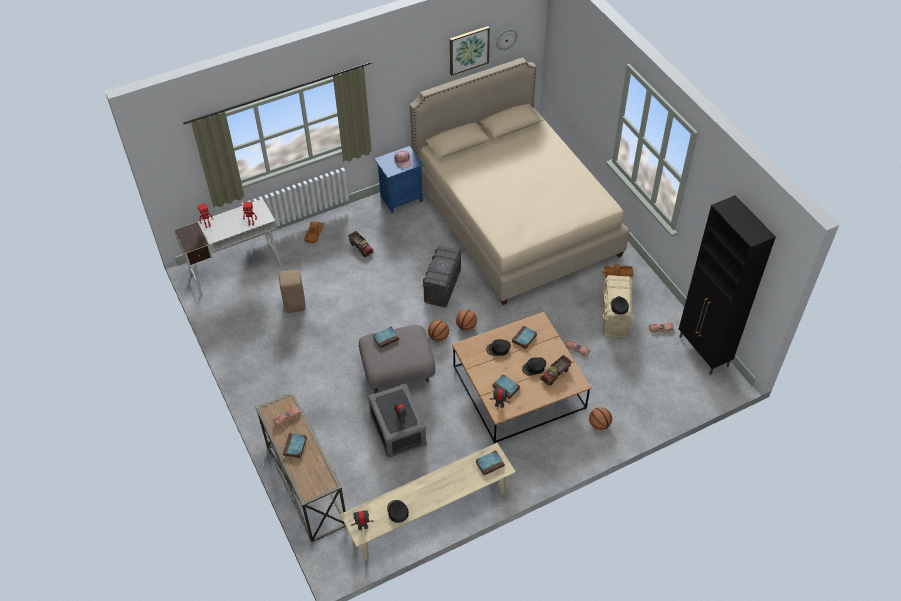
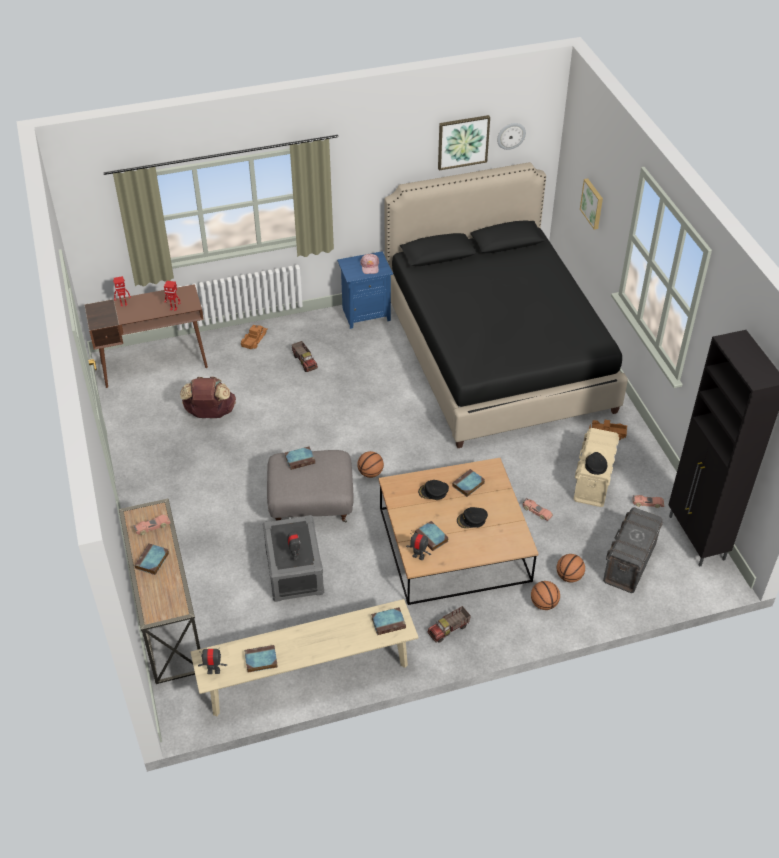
camera: 10 degrees right, 5 degrees down
white desk [174,199,282,295] -> brown desk [84,284,208,388]
beige stool [279,270,306,313] -> brown backpack [180,377,236,418]
black cap [387,500,409,523] -> book [244,645,278,673]
beige bed [410,58,629,305] -> black bed [385,162,628,448]
grey storage box [422,245,462,307] -> grey storage box moved to [603,507,663,593]
basketball [456,309,477,331] -> basketball moved to [556,554,585,583]
toy truck [540,355,572,386] -> toy truck moved to [428,606,471,643]
none -> picture [580,179,603,230]

